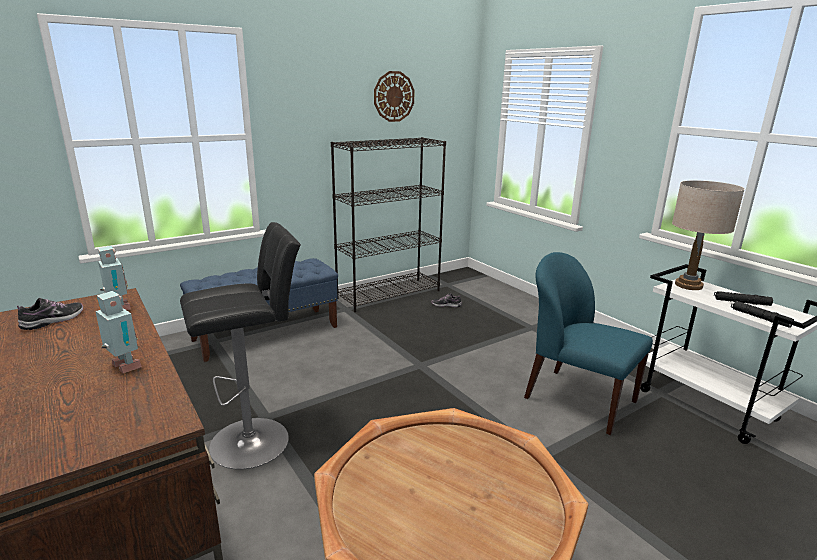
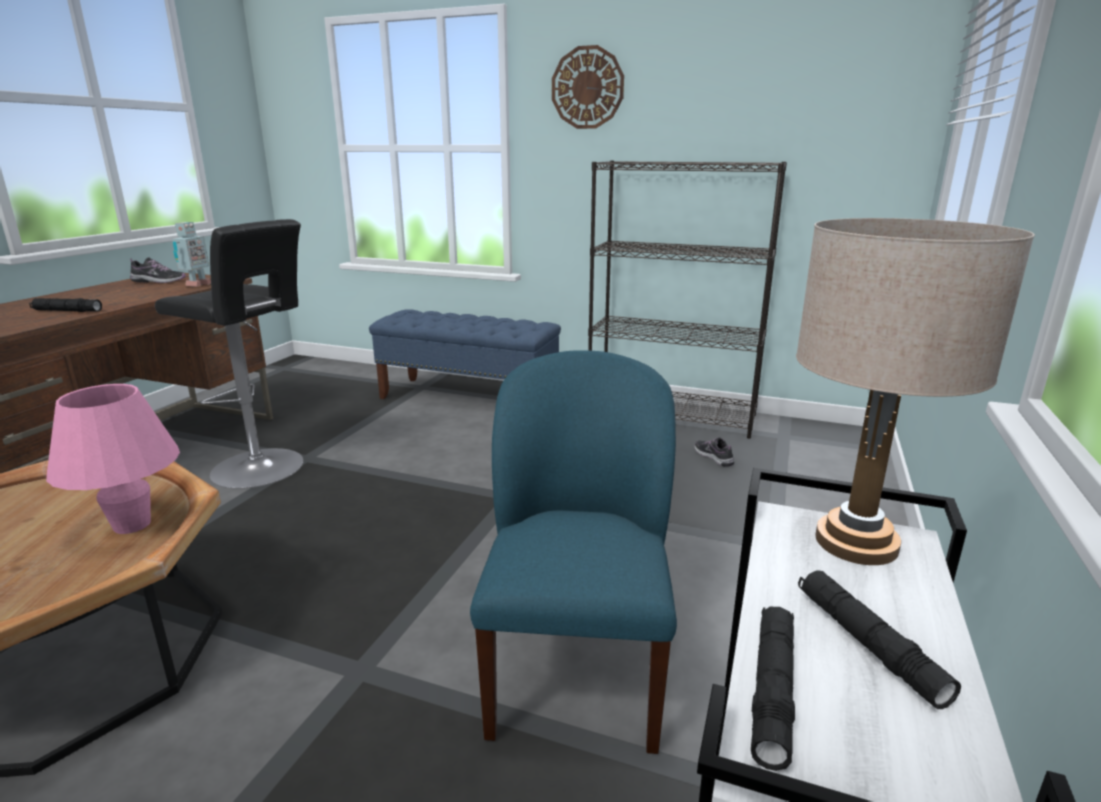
camera: 55 degrees right, 0 degrees up
toy robot [95,291,142,373] -> black flashlight [29,298,102,312]
wall clock [374,71,415,122] -> wall clock moved to [552,45,624,129]
none -> pink table lamp [46,384,180,534]

